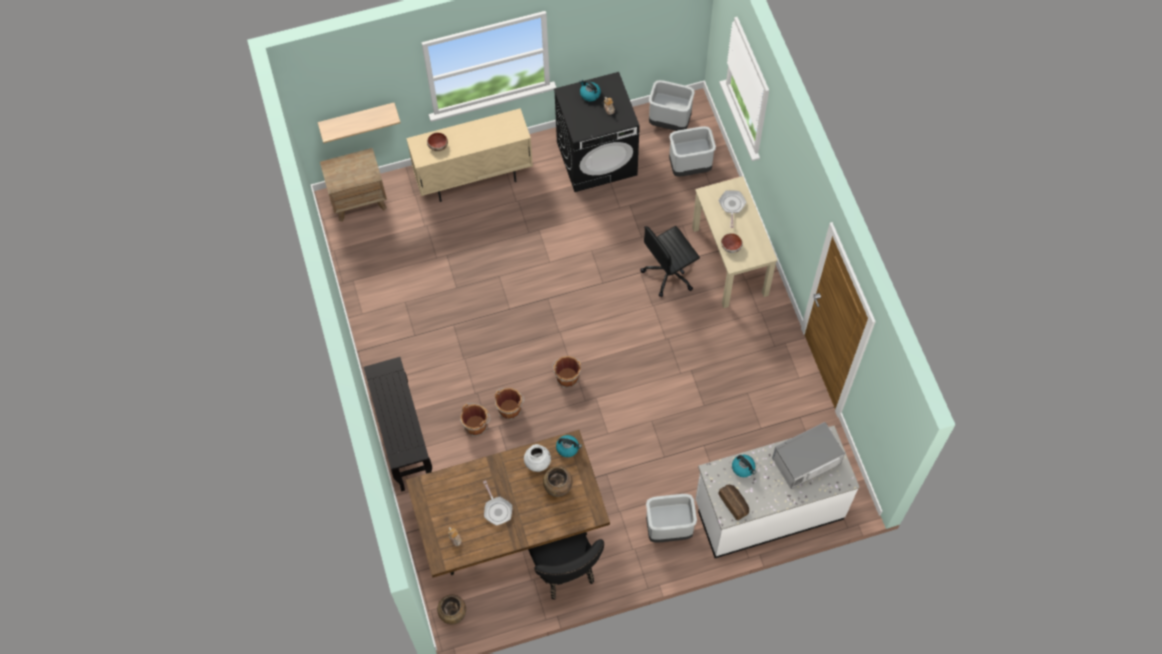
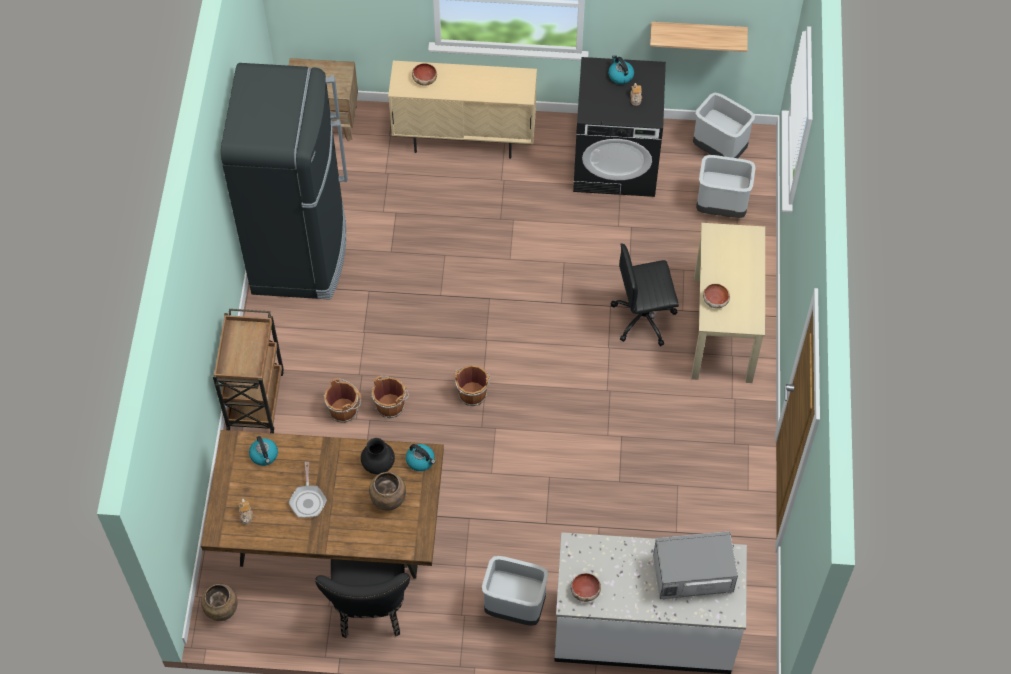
camera: 20 degrees right, 5 degrees down
shelf [318,103,401,143] -> shelf moved to [650,22,748,52]
black console table [364,357,432,491] -> brown cart [213,309,284,433]
white vase [524,444,551,472] -> black vase [361,438,395,474]
frying pan [719,190,746,228] -> none
bread [719,485,749,520] -> bowl [571,573,601,602]
kettle [732,455,756,477] -> kettle moved to [249,436,278,466]
none -> black fridge [221,63,348,300]

